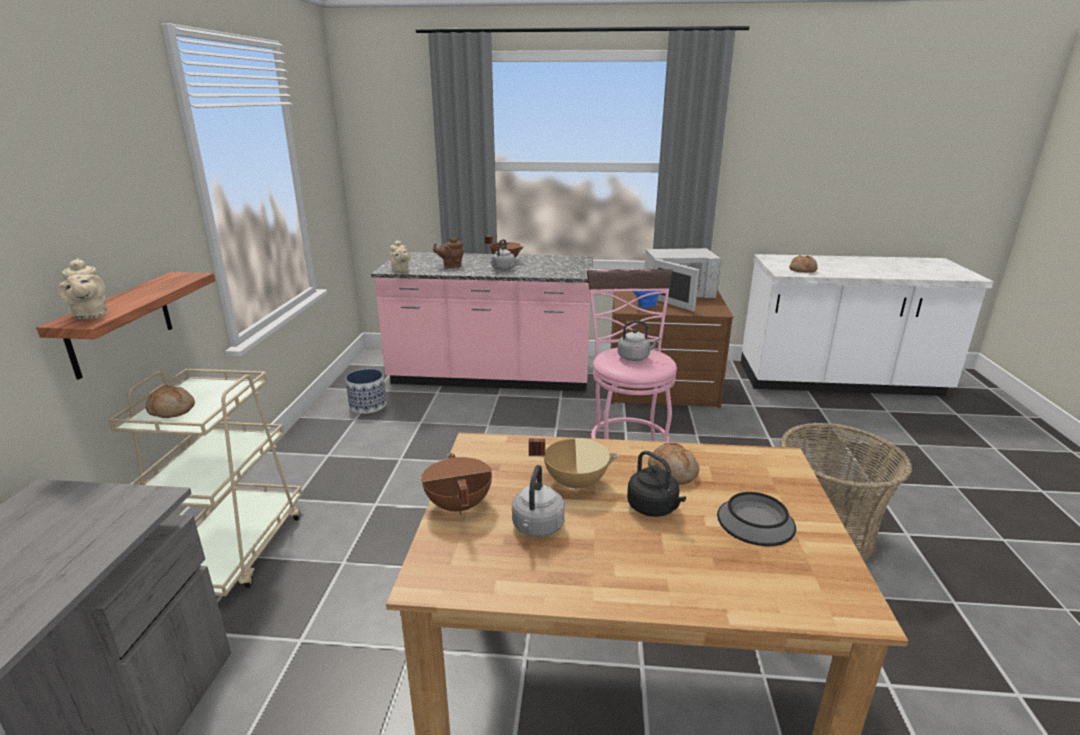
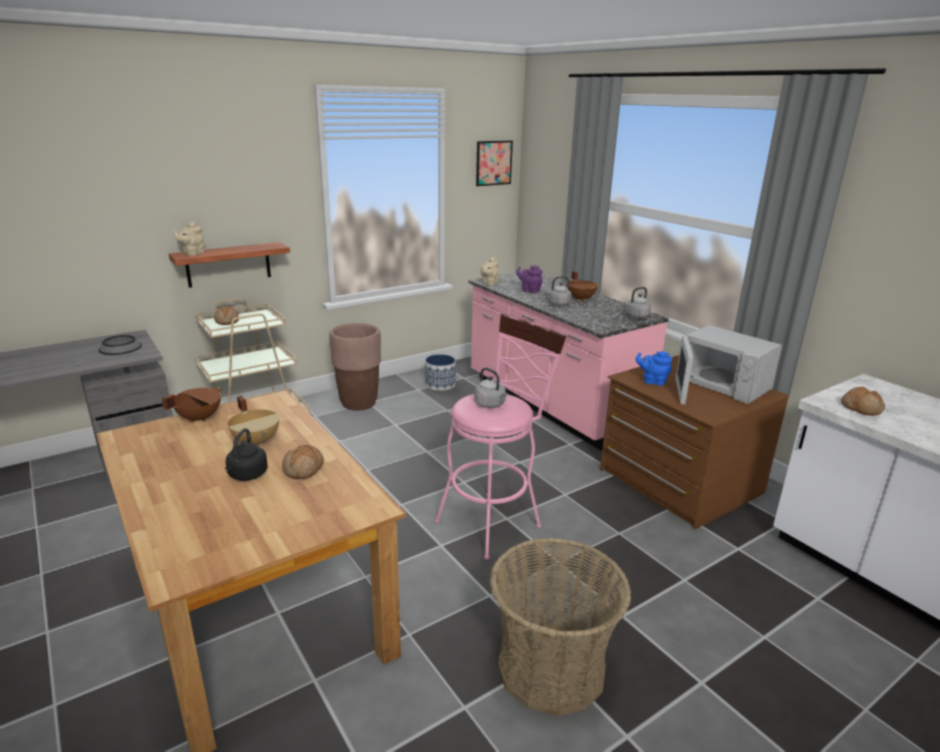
camera: 50 degrees right, 0 degrees up
brown teapot [433,238,464,268] -> purple teapot [516,265,542,293]
grey kettle [512,465,565,537] -> grey kettle moved to [623,287,651,318]
bowl [717,492,796,546] -> bowl moved to [99,335,142,355]
none -> brown planter [329,323,381,411]
none -> picture [476,140,513,186]

